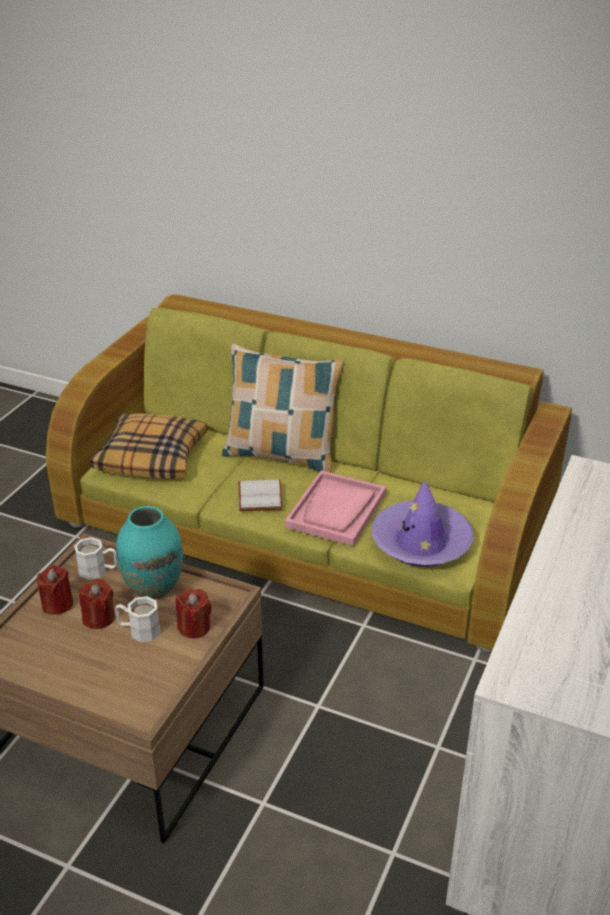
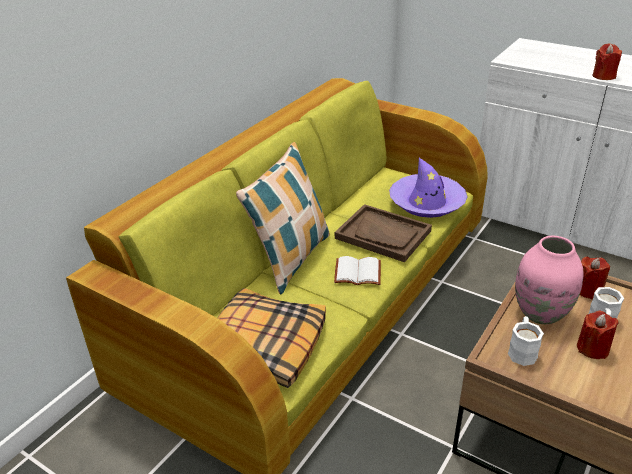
camera: 80 degrees left, 0 degrees up
red candle [37,565,73,615] -> red candle moved to [593,43,622,80]
turquoise vase [116,506,183,599] -> pink vase [515,236,583,324]
pink tray [285,471,386,546] -> brown tray [335,204,432,262]

